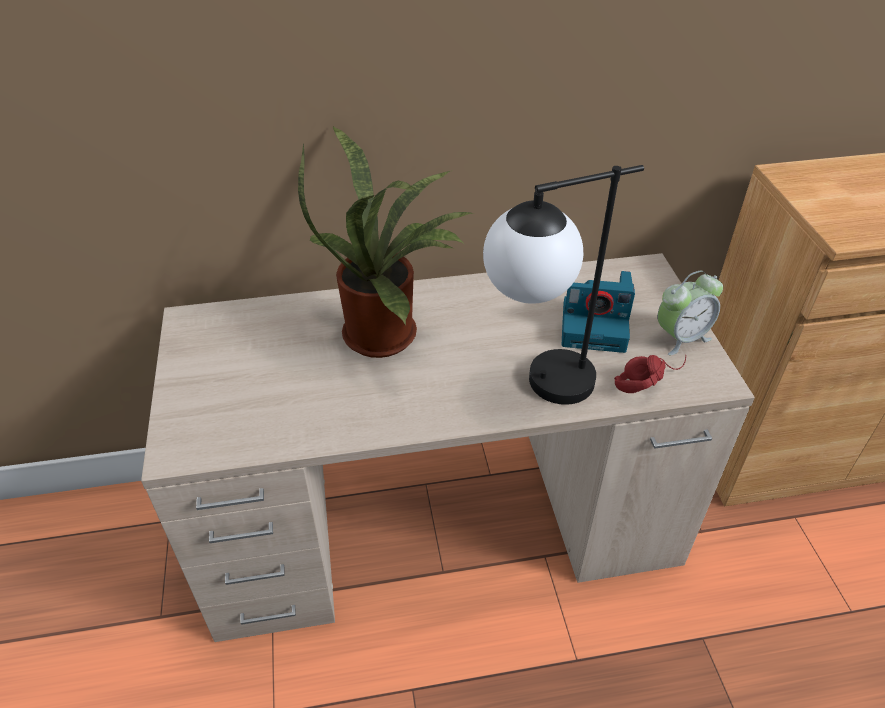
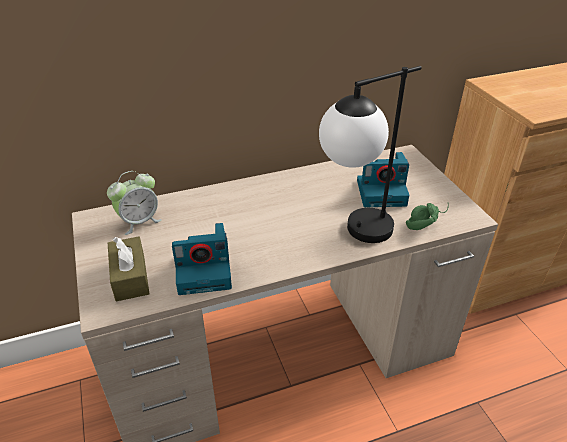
camera: 10 degrees left, 5 degrees down
potted plant [298,126,474,358] -> none
red headphones [614,355,686,393] -> green headphones [406,203,449,230]
alarm clock [657,271,723,355] -> alarm clock moved to [107,171,162,235]
none -> brown tissue box [108,237,149,302]
none -> camera [172,223,232,295]

